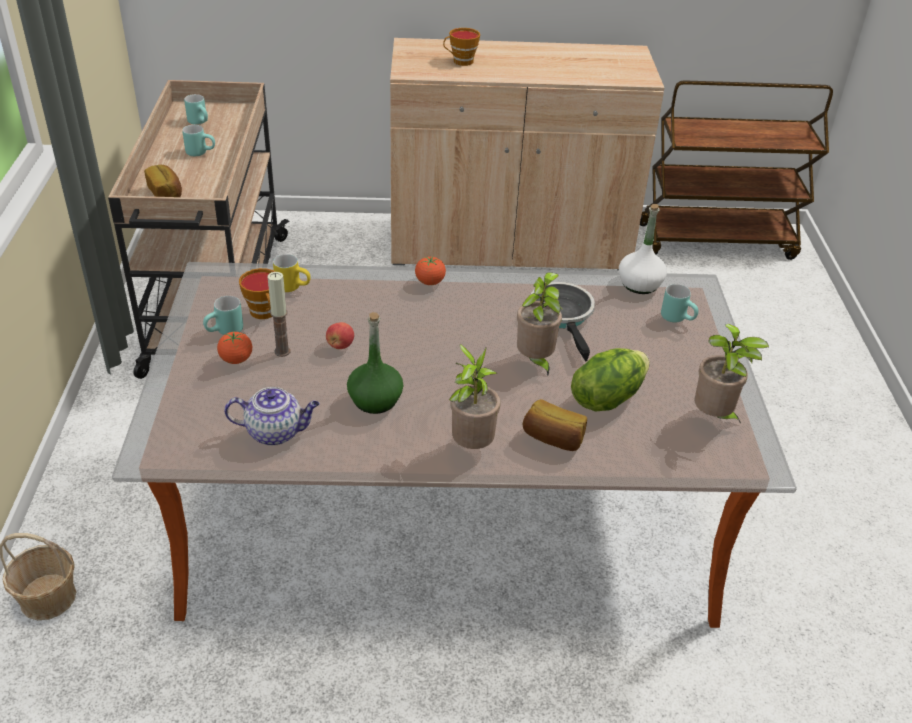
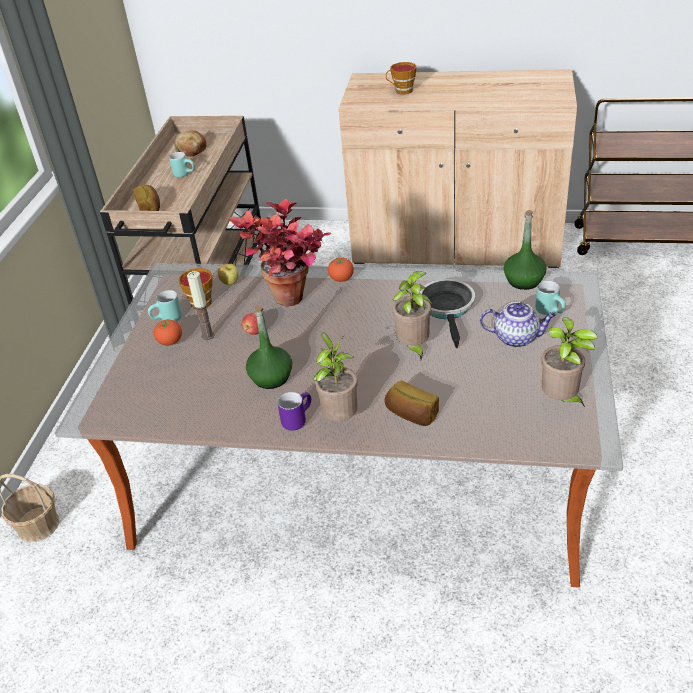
camera: 15 degrees right, 0 degrees up
turquoise mug [184,94,208,125] -> bread [174,130,206,157]
teapot [224,387,319,446] -> teapot moved to [480,302,556,347]
yellow mug [273,254,311,292] -> apple [218,264,239,285]
lettuce [571,348,649,412] -> none
white bottle [619,204,667,294] -> green bottle [504,210,547,290]
none -> potted plant [229,199,332,306]
none -> purple mug [278,392,311,430]

